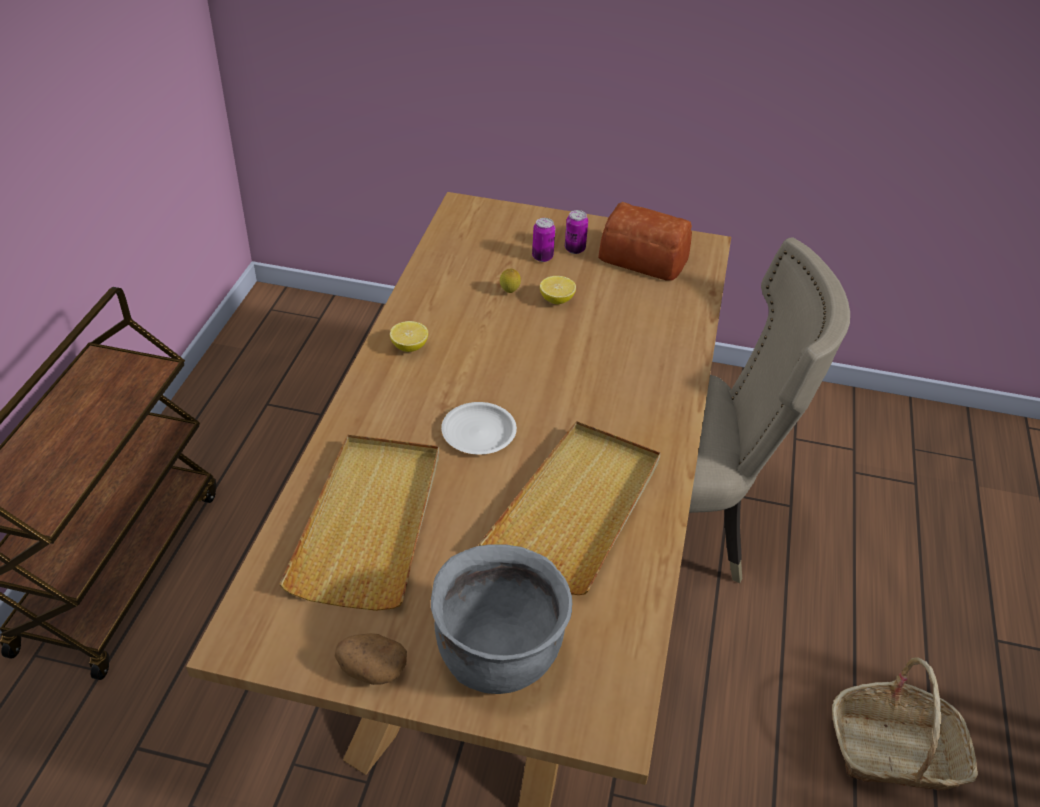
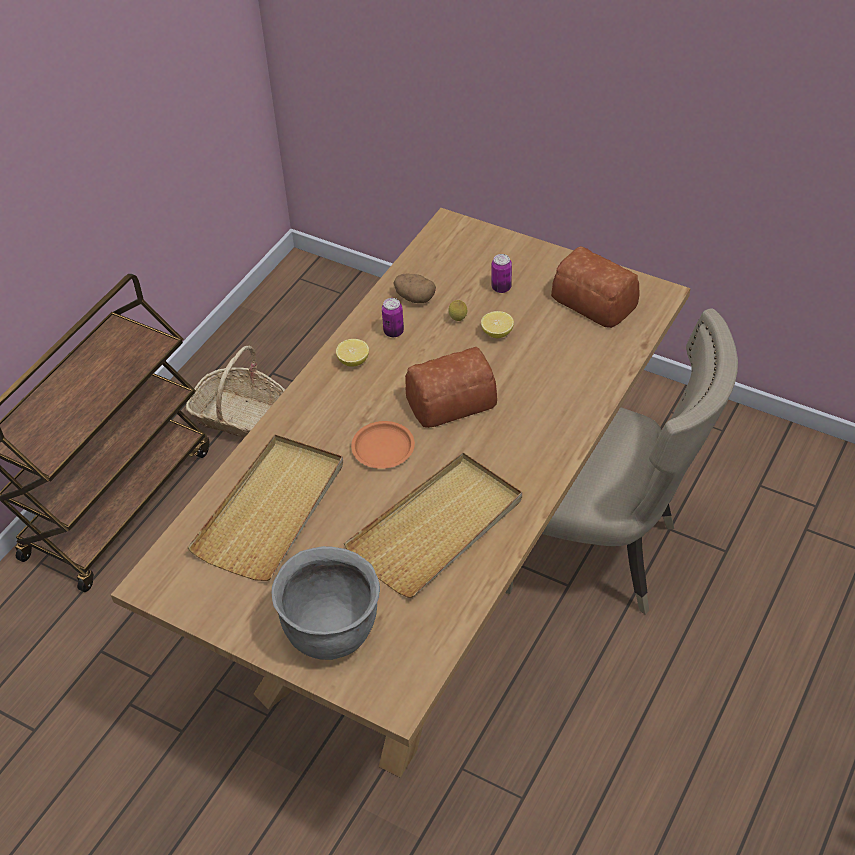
camera: 20 degrees right, 5 degrees up
potato [335,633,407,685] -> potato moved to [393,274,436,303]
white plate [441,402,517,455] -> orange plate [351,421,415,469]
can [565,210,588,254] -> can moved to [382,298,404,337]
basket [832,657,978,790] -> basket moved to [186,346,285,438]
none -> bread [405,347,497,428]

